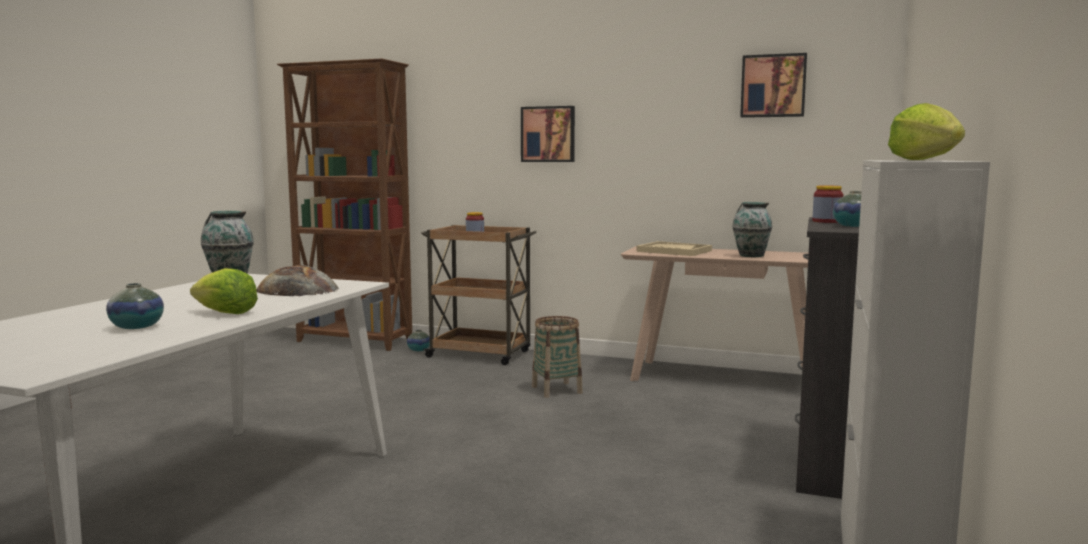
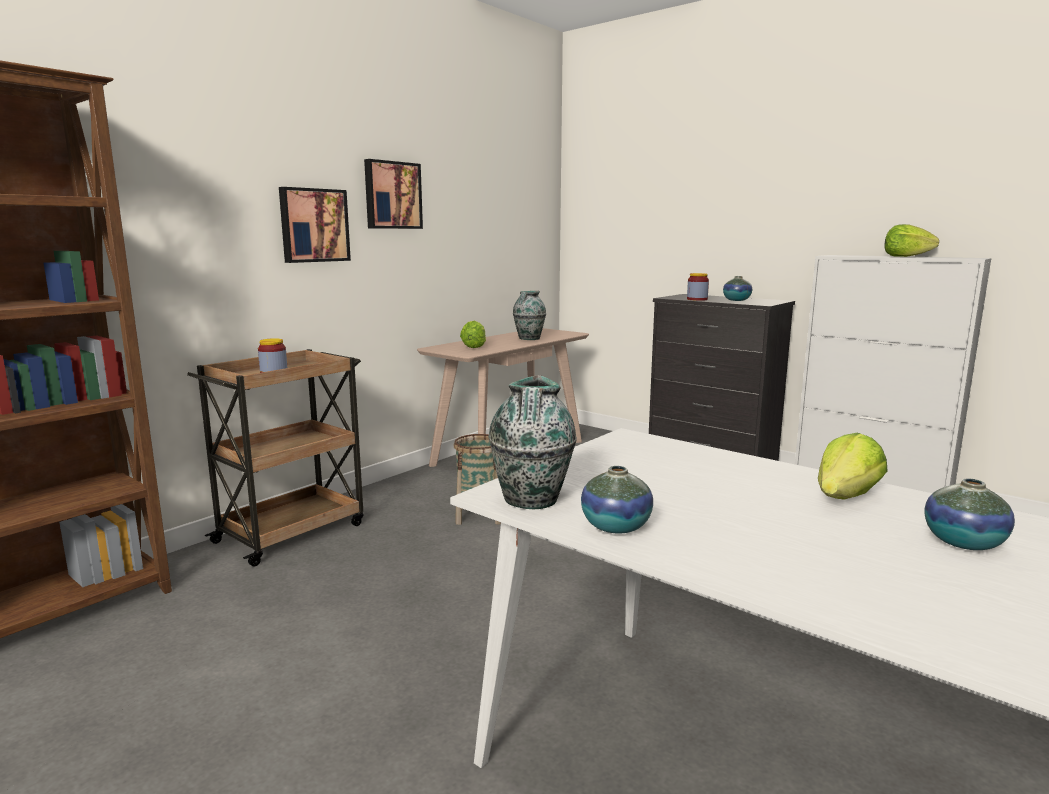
camera: 70 degrees left, 5 degrees up
bread [256,265,339,296] -> none
vase [407,330,430,351] -> vase moved to [581,466,653,534]
beige tray [636,241,712,256] -> lettuce [460,320,486,348]
picture [740,53,807,118] -> picture moved to [364,159,423,229]

